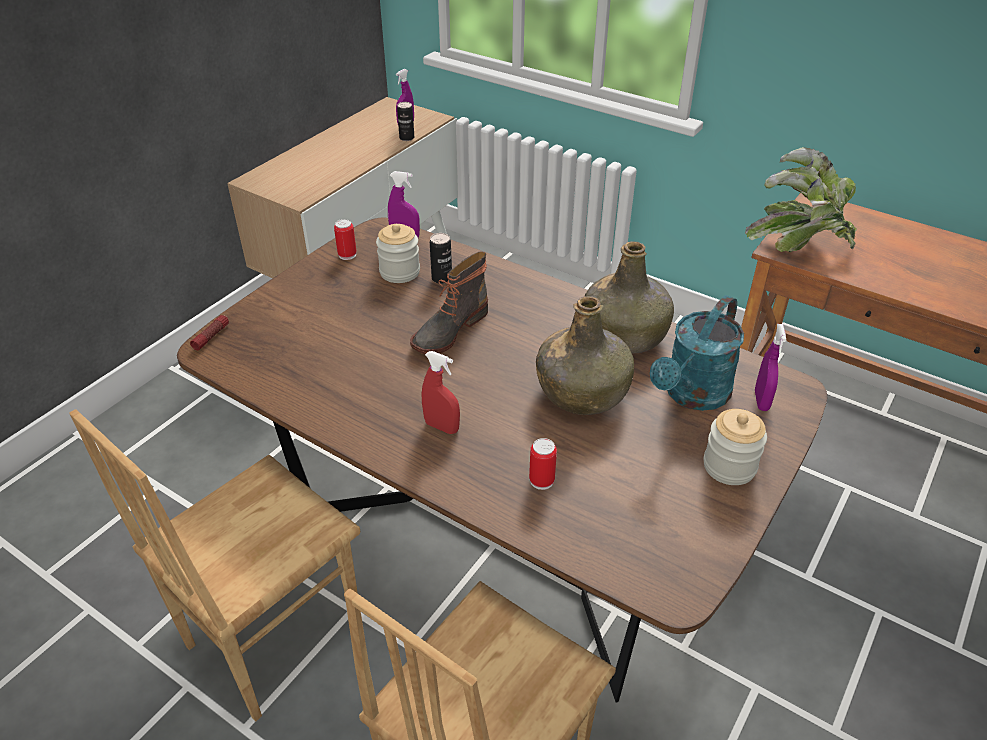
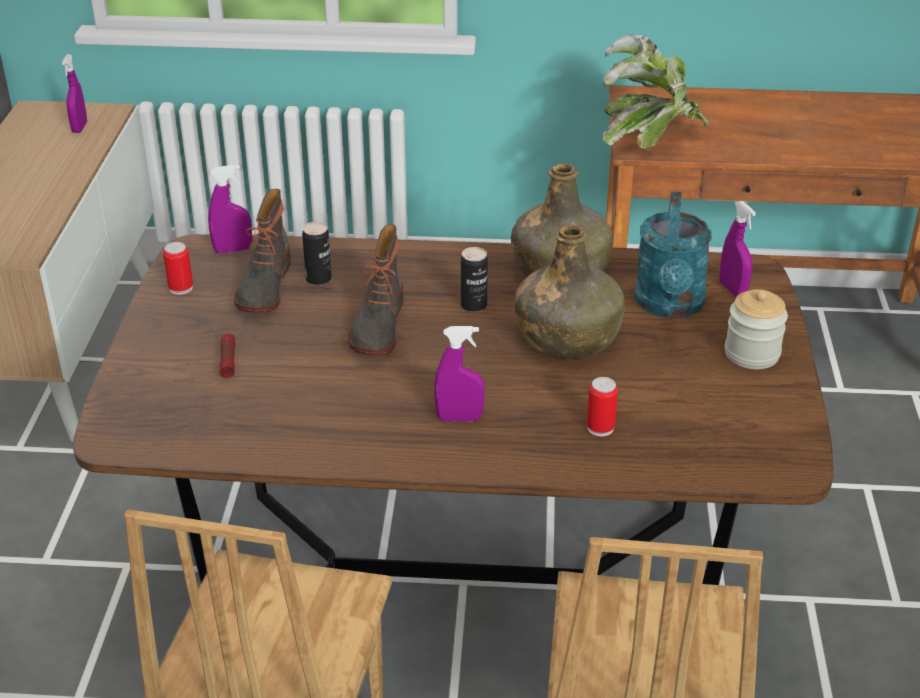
camera: 30 degrees left, 5 degrees down
flashlight [190,315,229,350] -> flashlight moved to [220,334,235,378]
jar [376,224,420,283] -> boot [234,189,291,313]
can [397,102,414,141] -> can moved to [461,247,488,312]
red spray bottle [422,351,460,434] -> purple spray bottle [434,326,485,421]

